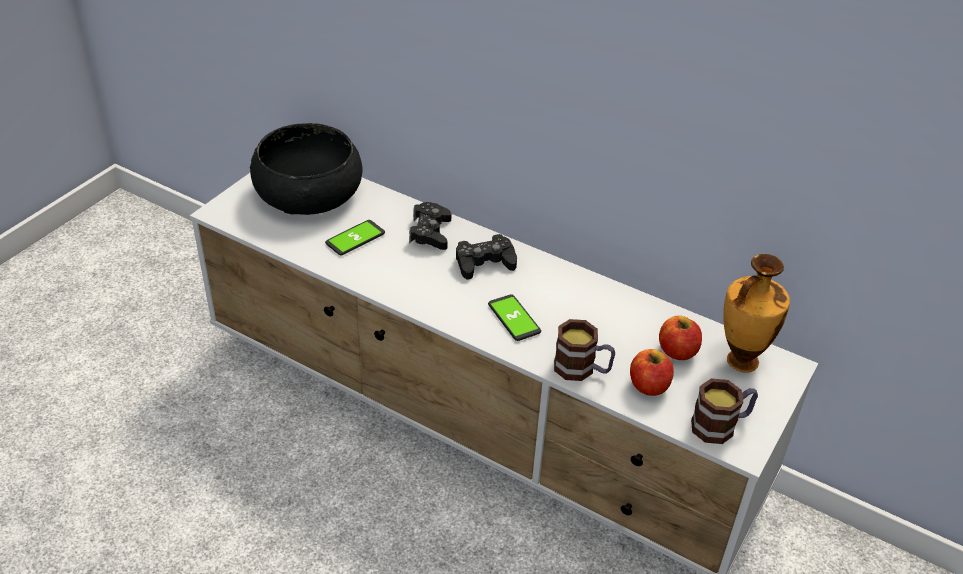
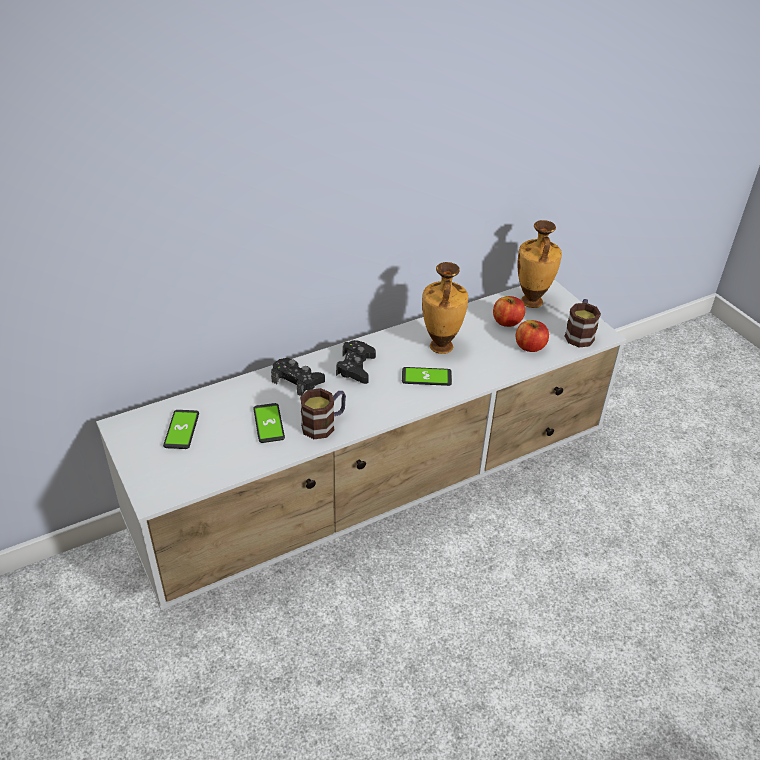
camera: 60 degrees left, 0 degrees up
black bowl [250,123,363,215] -> phone [163,410,199,449]
mug [554,319,615,381] -> mug moved to [300,388,346,439]
none -> vase [422,262,468,354]

